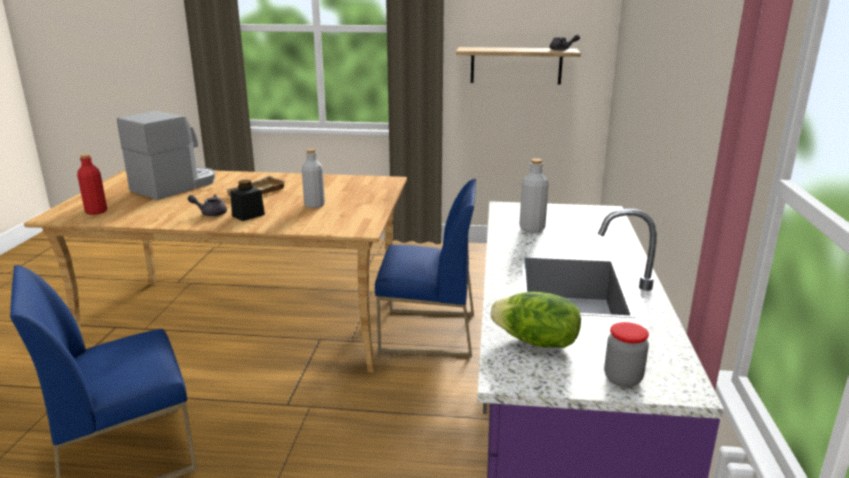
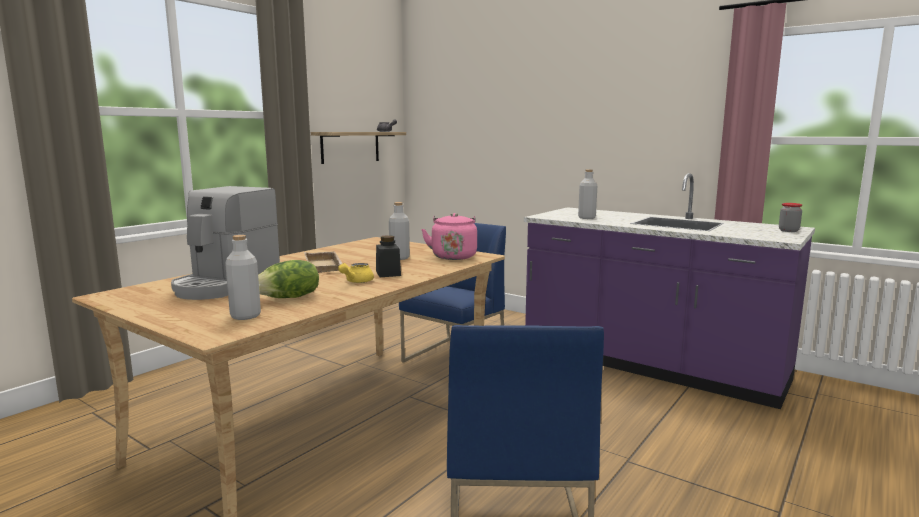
camera: 60 degrees left, 10 degrees down
red bottle [77,154,107,215] -> grey bottle [225,235,261,320]
coffee machine [117,111,215,200] -> coffee machine turned 135 degrees counterclockwise [171,186,280,300]
grey teapot [188,194,227,216] -> yellow teapot [338,263,374,283]
lettuce [490,292,581,348] -> lettuce moved to [258,260,319,298]
none -> pink kettle [421,213,477,260]

